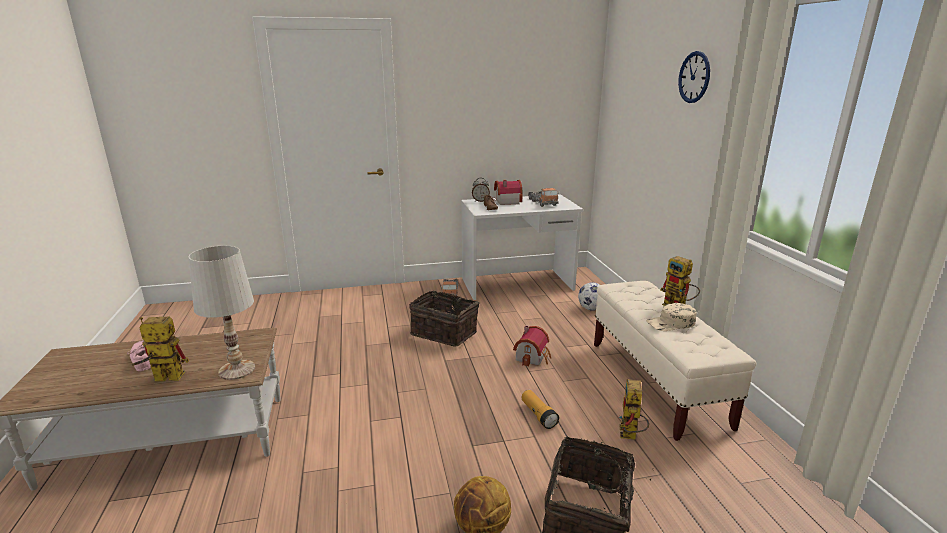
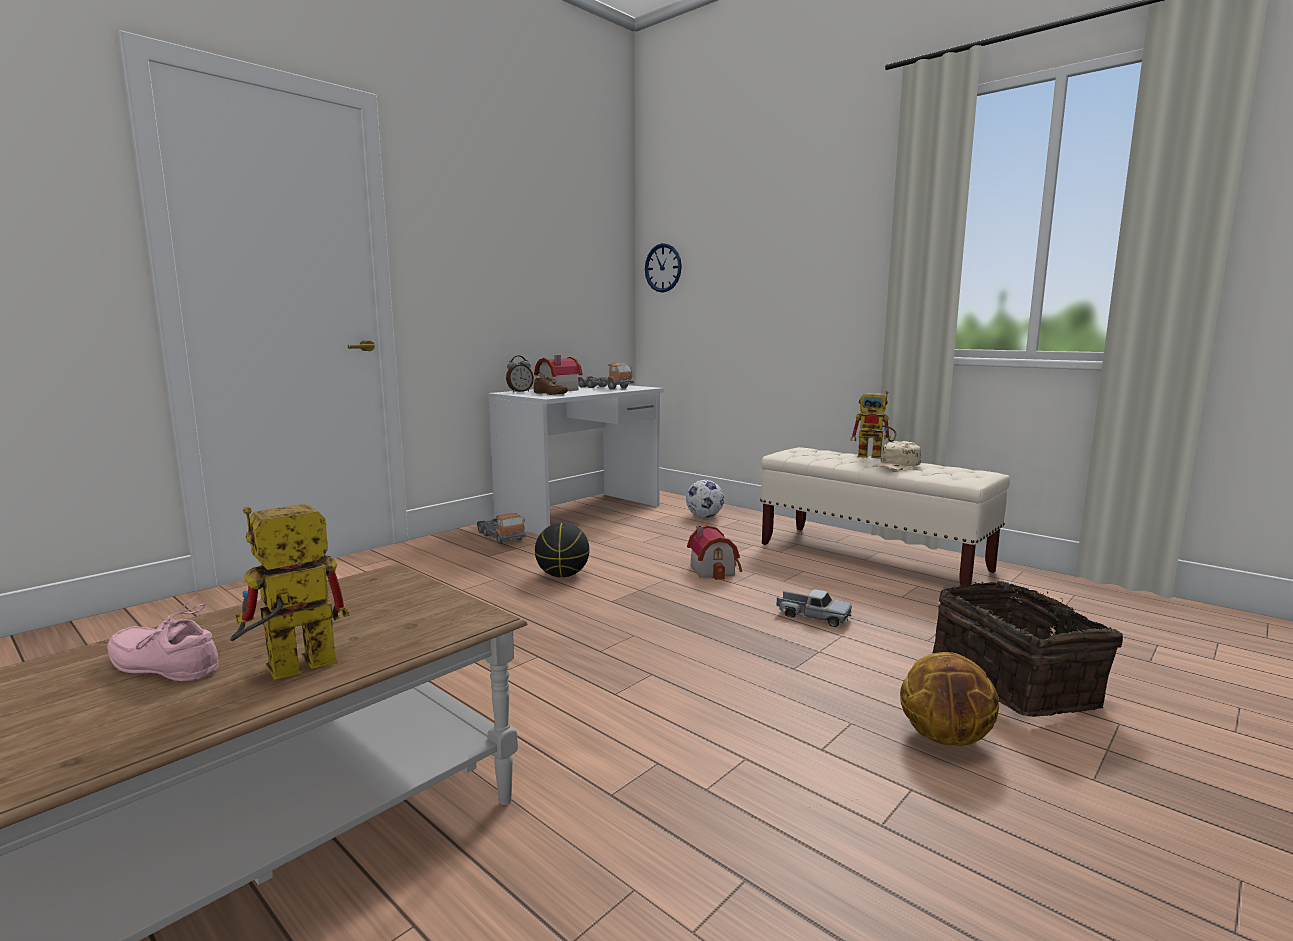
camera: 35 degrees left, 10 degrees down
white table lamp [189,245,255,380] -> none
basket [410,291,479,347] -> basketball [535,523,589,577]
flashlight [522,390,559,429] -> toy truck [777,589,852,627]
toy robot [619,379,649,440] -> none
wall clock [678,51,710,103] -> wall clock moved to [645,243,682,292]

